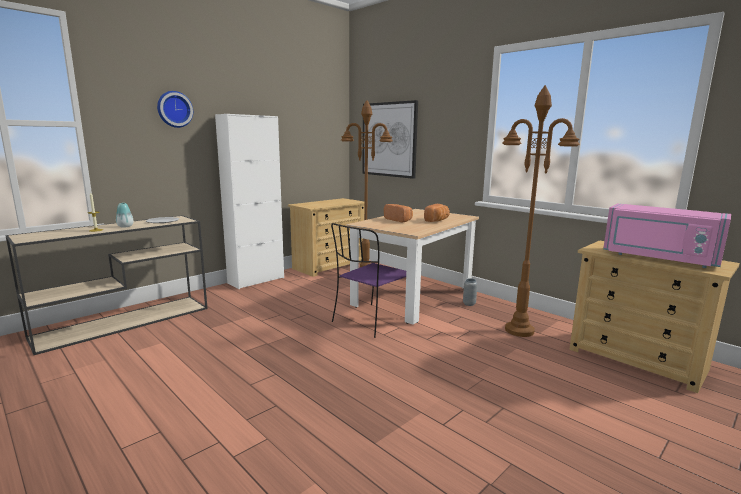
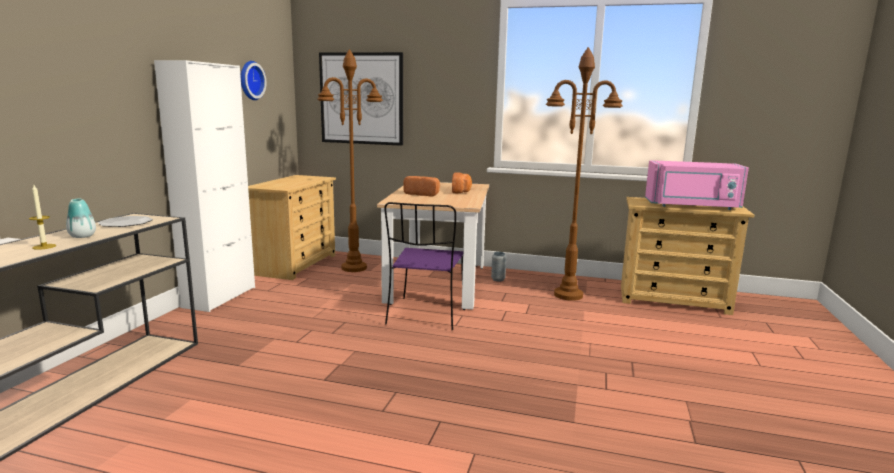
camera: 30 degrees left, 0 degrees up
wall clock [157,91,193,128] -> wall clock moved to [240,61,266,100]

